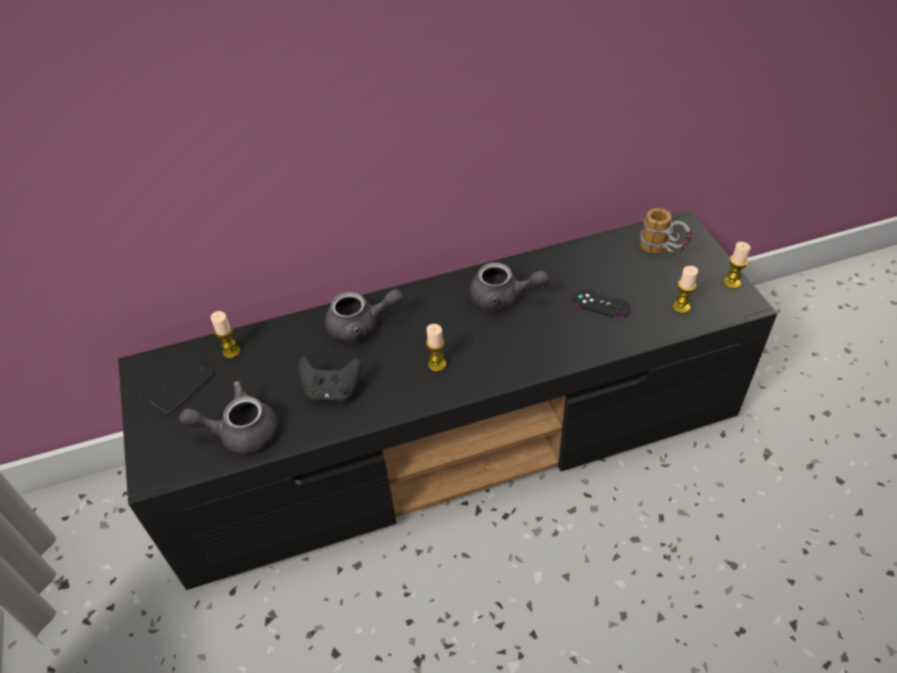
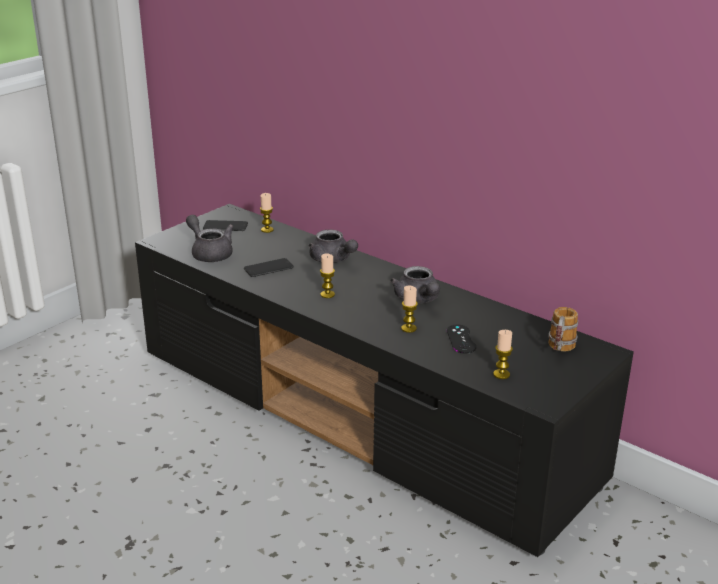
camera: 55 degrees right, 20 degrees down
black game controller [298,355,362,402] -> phone [244,258,294,277]
candle [723,242,751,289] -> candle moved to [401,285,418,333]

